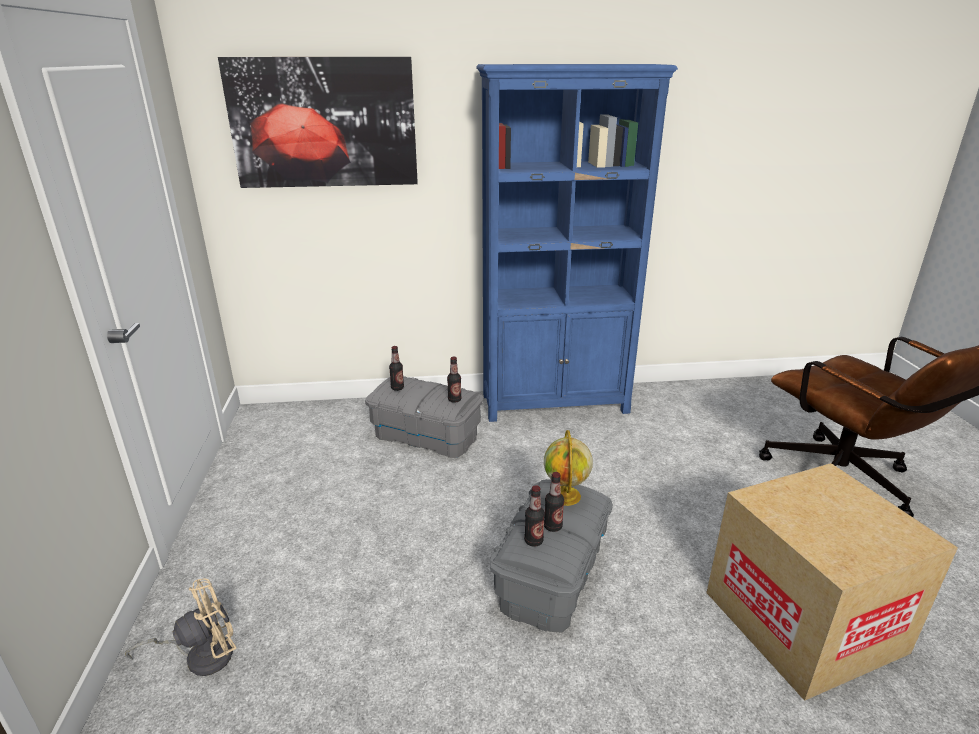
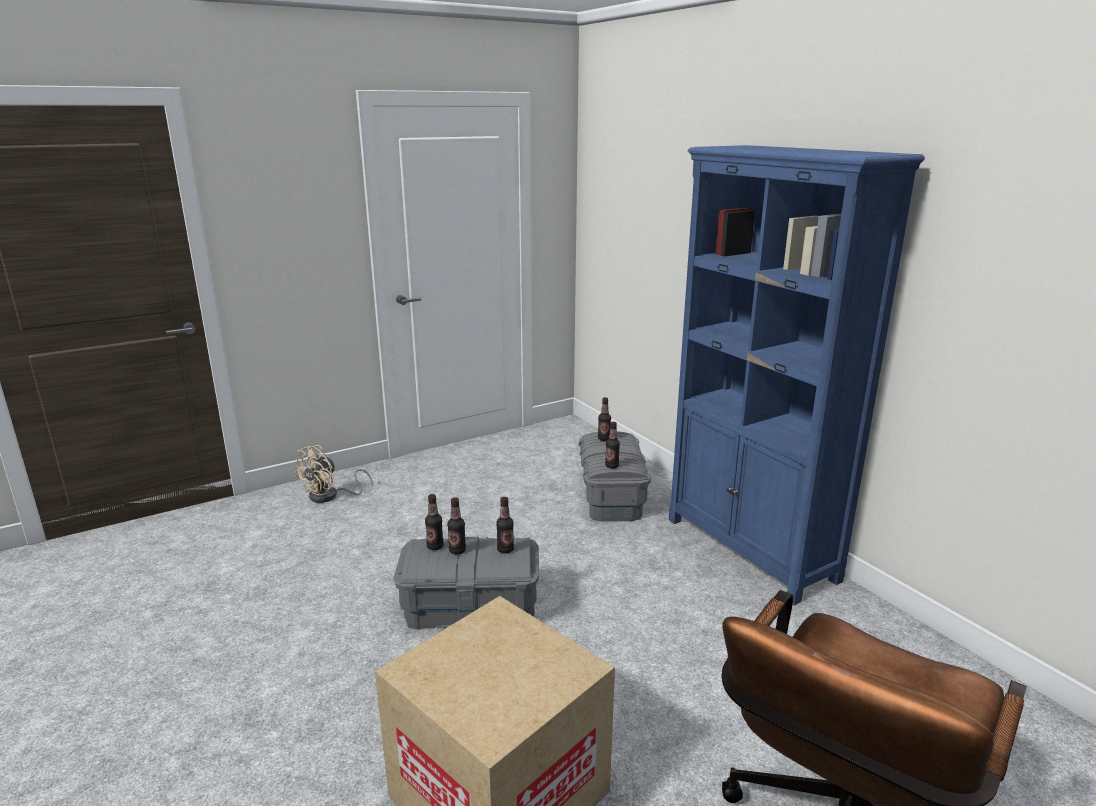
camera: 65 degrees right, 5 degrees down
beige fan [125,579,237,676] -> beige fan turned 90 degrees clockwise [294,445,373,503]
picture [218,57,418,188] -> none
globe [544,430,593,506] -> bottle [496,497,514,554]

